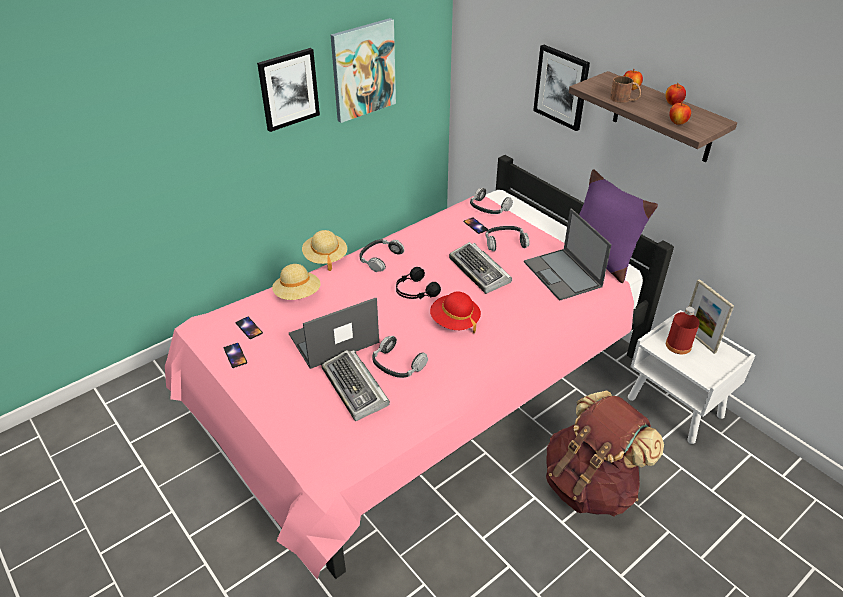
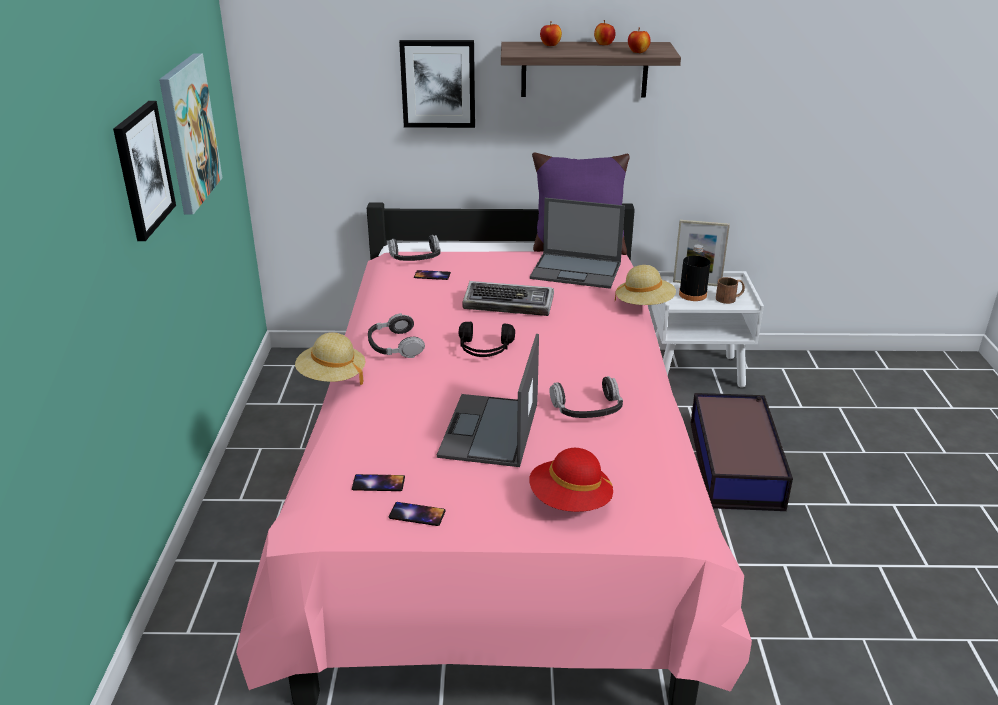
camera: 50 degrees left, 10 degrees down
beige hat [272,264,321,300] -> beige hat moved to [615,265,676,305]
keyboard [322,350,390,421] -> none
red hat [430,291,481,333] -> red hat moved to [529,448,613,512]
headphones [485,226,530,251] -> none
brown backpack [546,390,664,517] -> storage box [691,393,793,511]
brown mug [610,76,641,103] -> brown mug moved to [716,277,745,304]
red bottle [666,307,700,354] -> black bottle [679,245,711,301]

